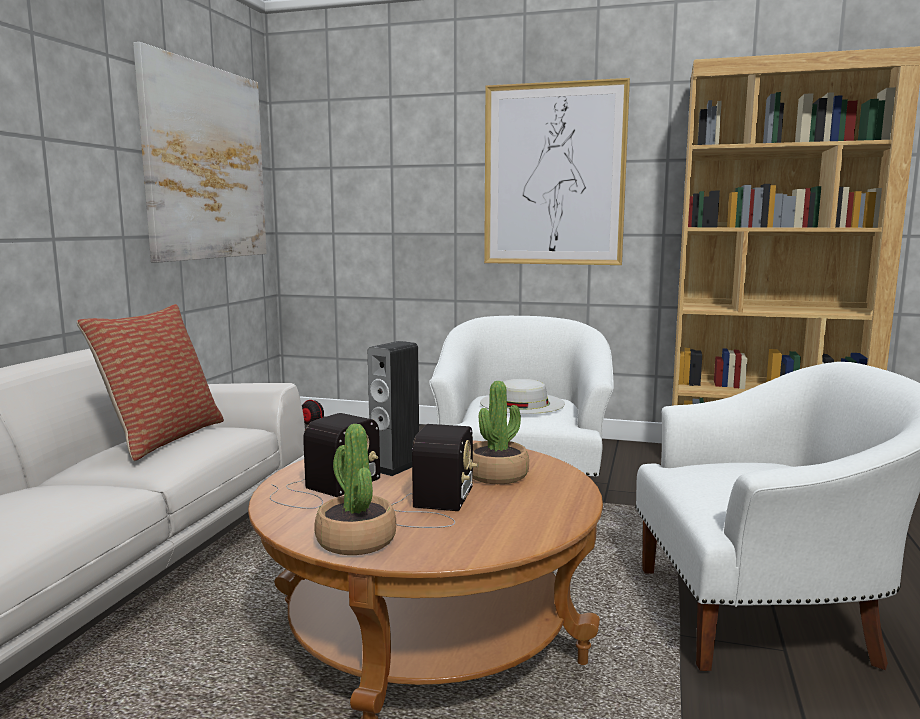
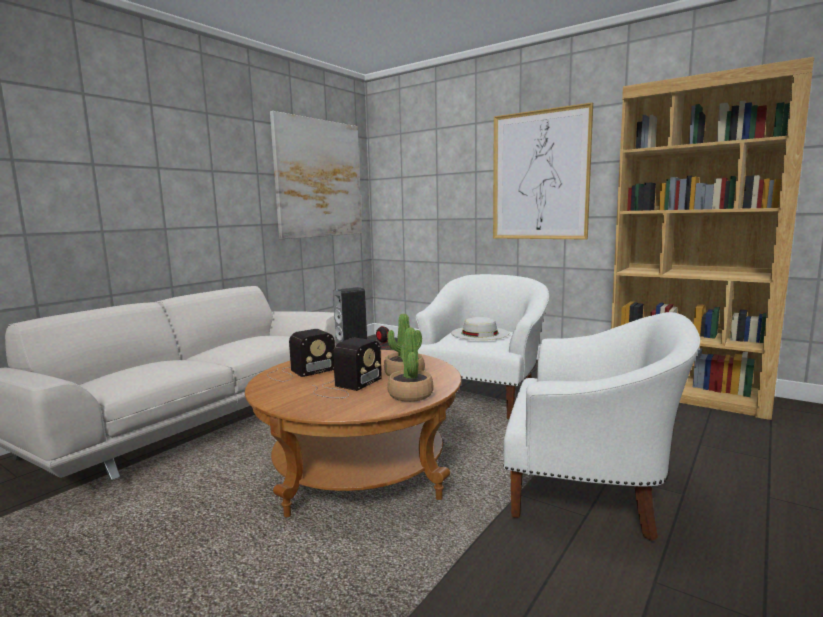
camera: 20 degrees right, 0 degrees up
pillow [77,304,224,461] -> none
potted plant [314,424,396,555] -> potted plant moved to [387,328,434,402]

